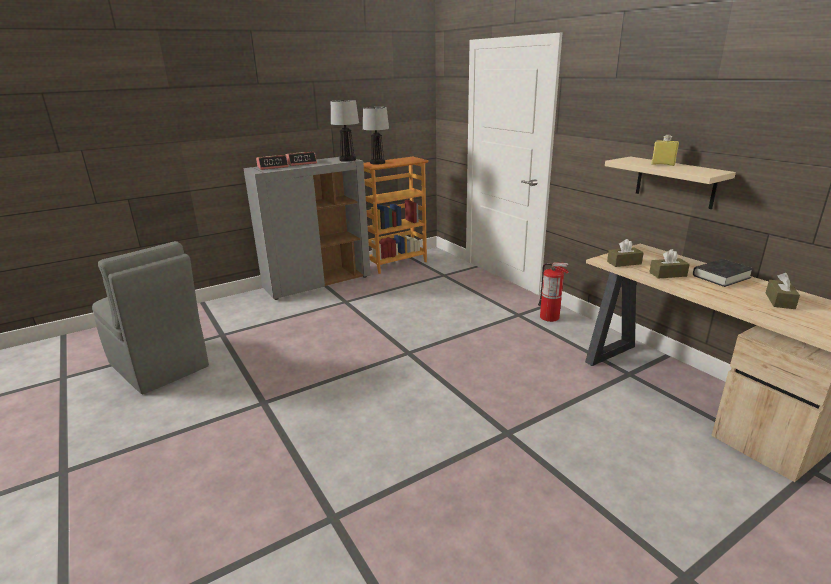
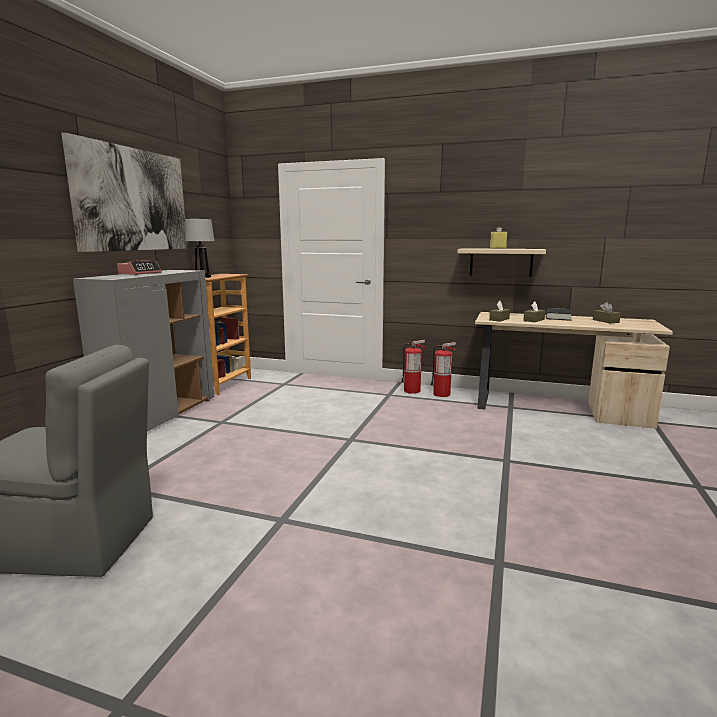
camera: 40 degrees left, 10 degrees down
alarm clock [256,155,289,170] -> none
table lamp [331,100,359,162] -> none
none -> picture [61,133,188,252]
none -> fire extinguisher [431,342,457,397]

